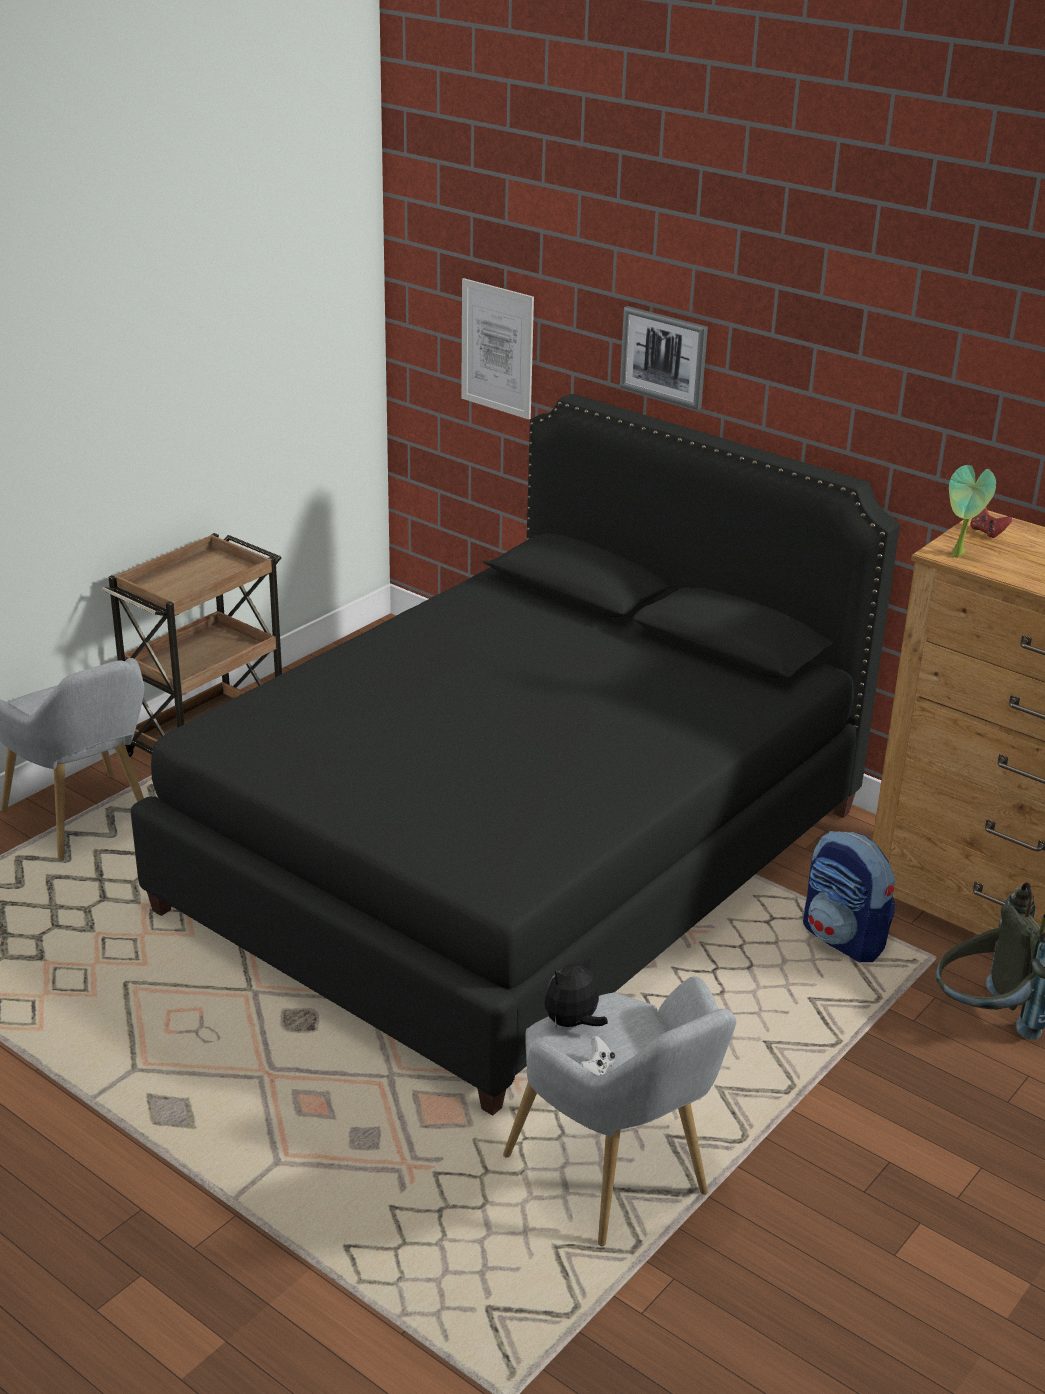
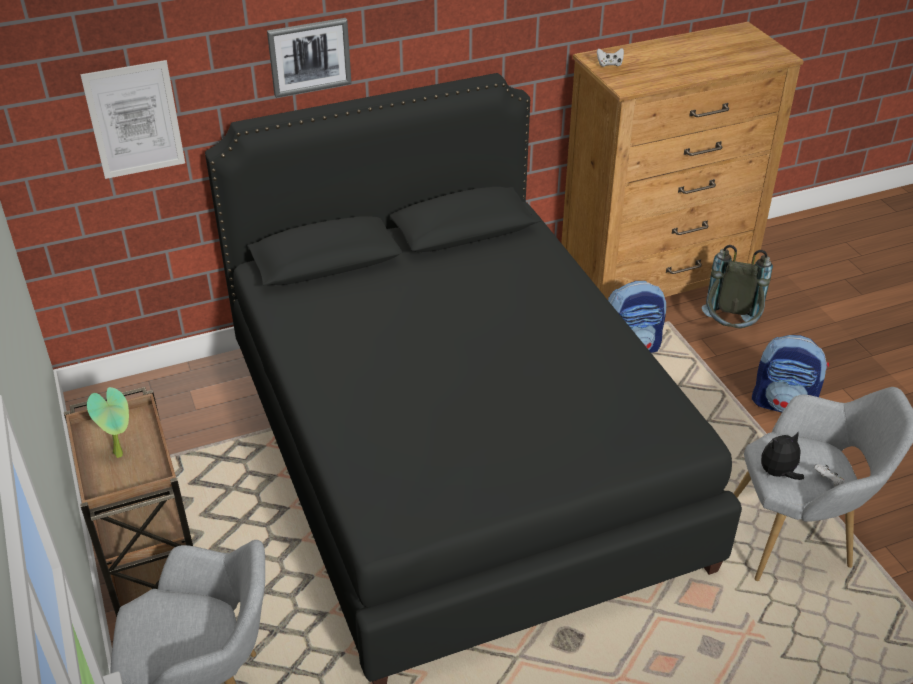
camera: 60 degrees left, 10 degrees up
plush toy [544,954,608,1027] -> plush toy turned 75 degrees clockwise [761,431,804,480]
potted plant [949,465,996,558] -> potted plant moved to [87,387,129,458]
red game controller [970,507,1012,538] -> white game controller [597,48,624,67]
none -> backpack [752,335,829,413]

